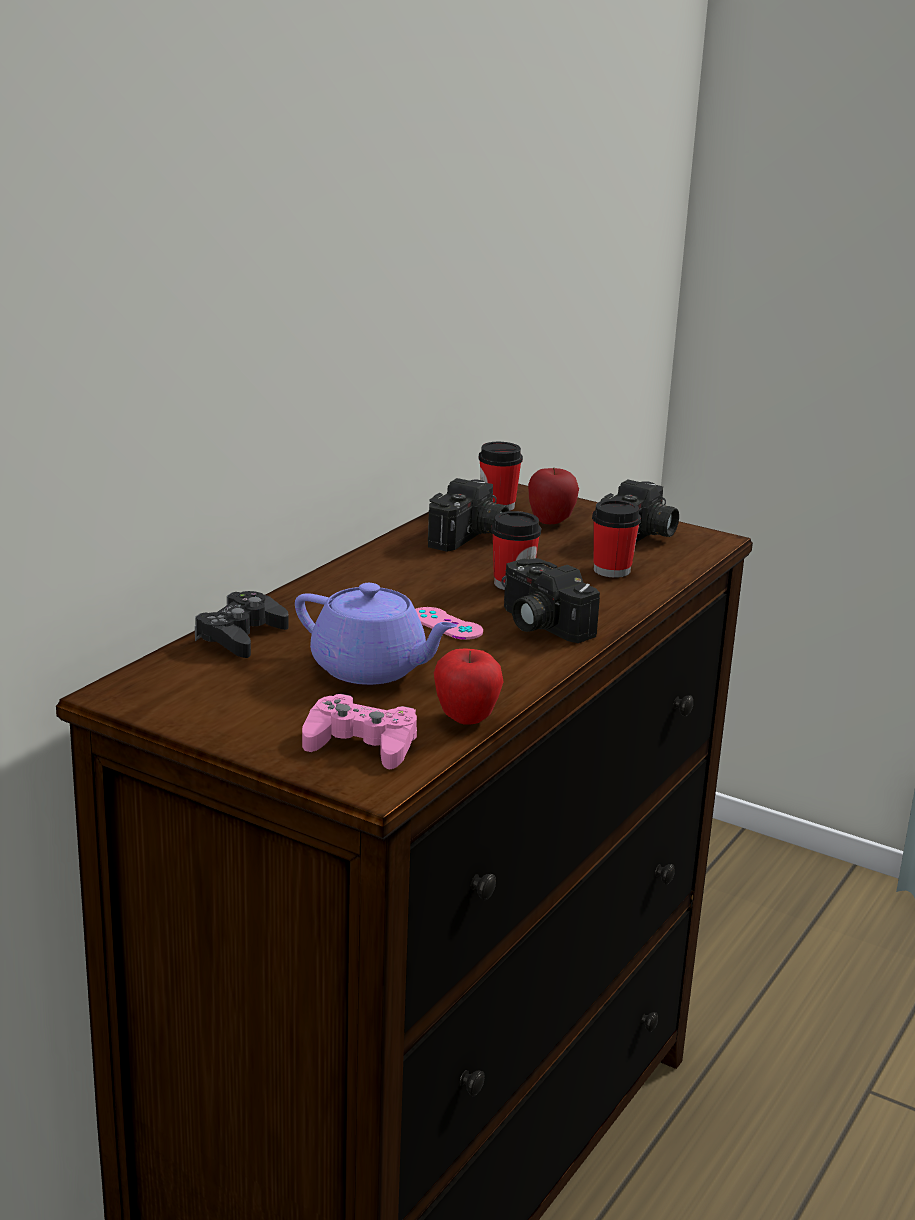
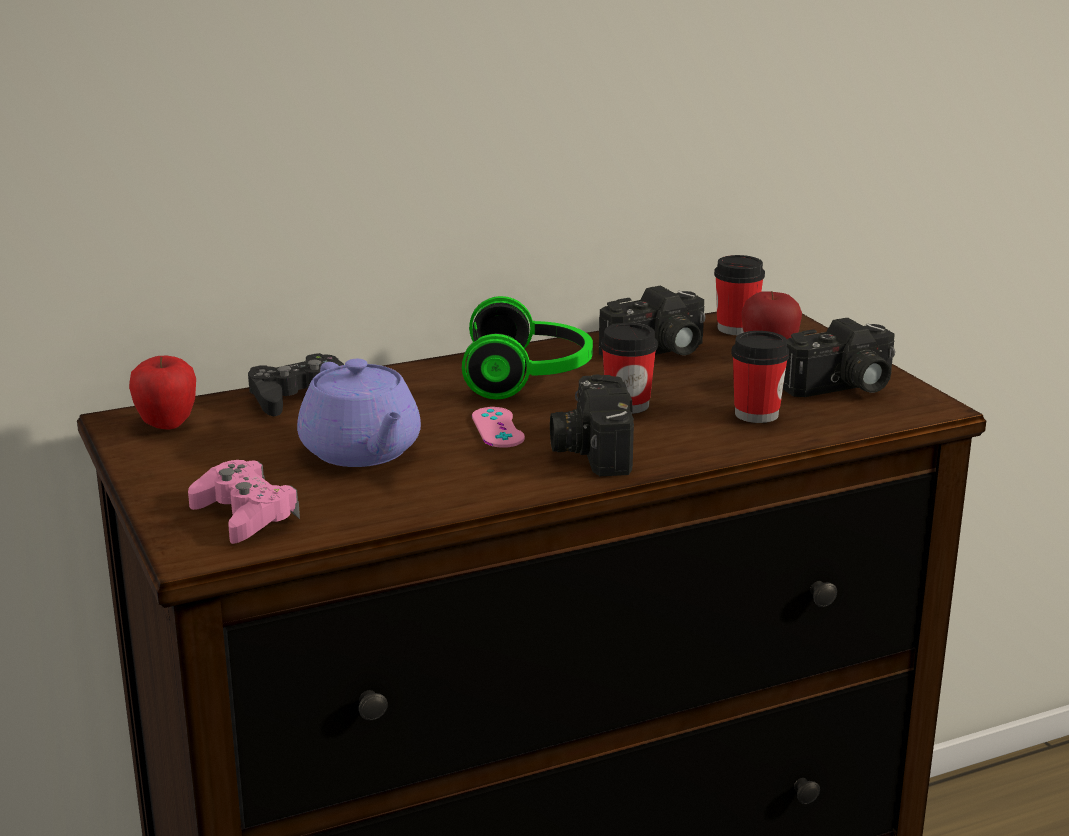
camera: 35 degrees right, 0 degrees up
apple [434,648,504,724] -> apple moved to [129,355,196,429]
none -> headphones [462,296,593,399]

